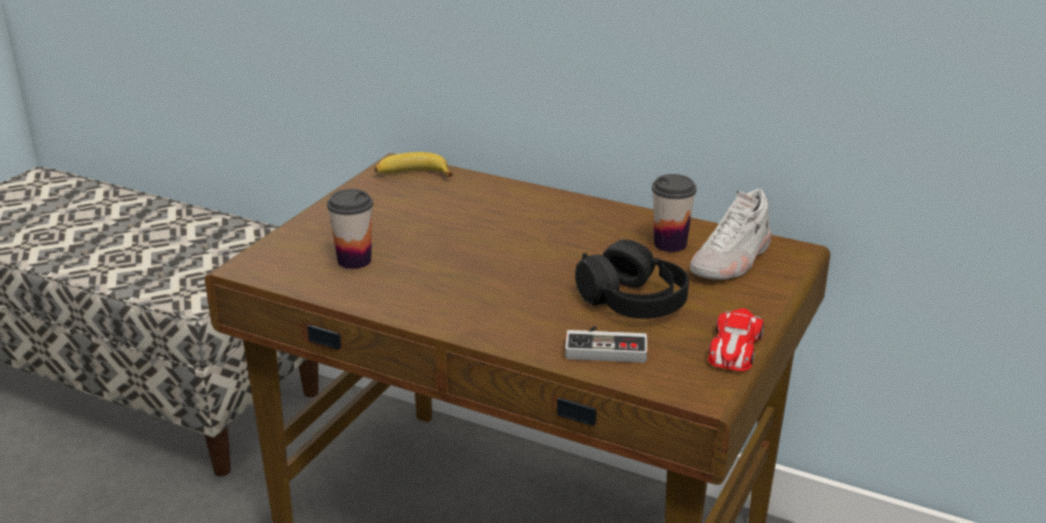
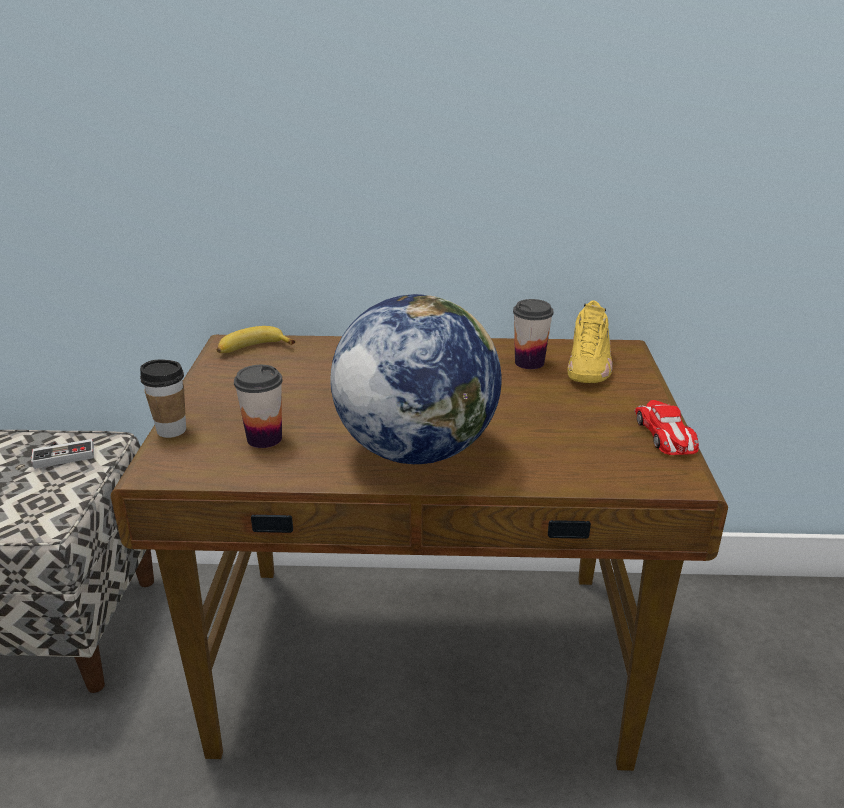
camera: 25 degrees left, 0 degrees up
game controller [565,326,647,363] -> game controller moved to [31,439,94,469]
black headphones [575,239,689,319] -> none
white shoe [690,189,772,280] -> yellow shoe [568,300,612,383]
none -> cup [140,360,186,438]
none -> globe [330,294,501,464]

